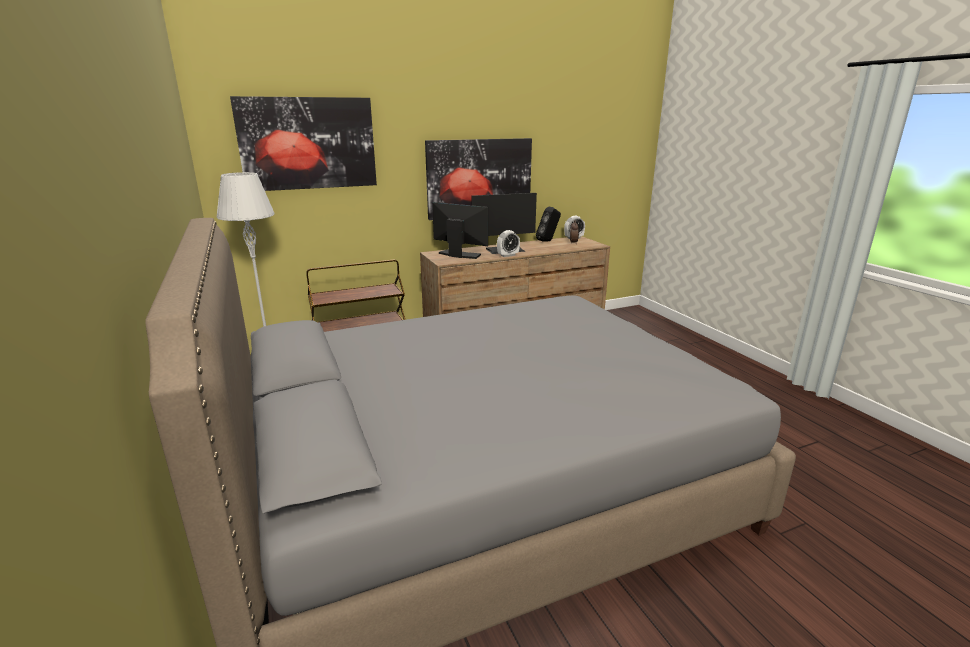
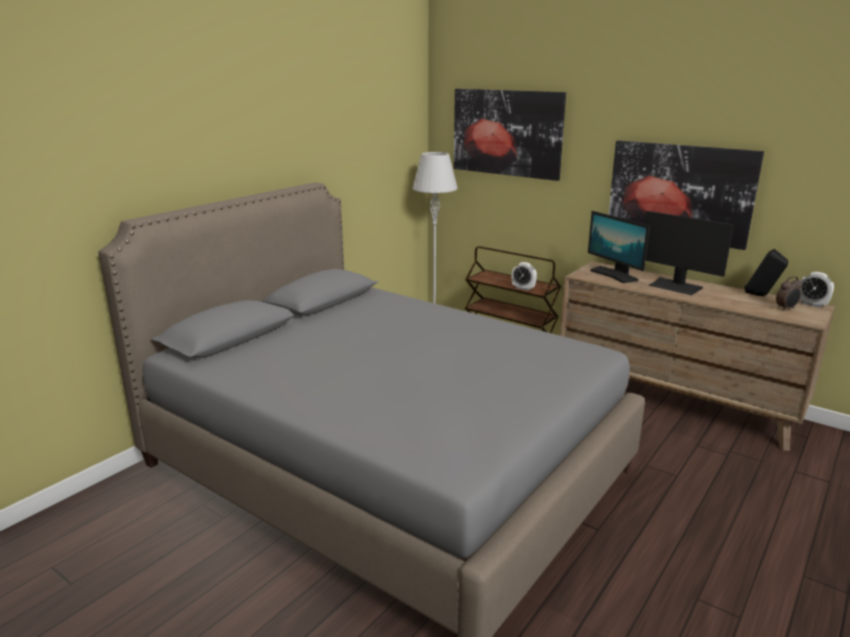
camera: 60 degrees right, 0 degrees up
monitor [432,202,488,259] -> monitor turned 150 degrees clockwise [588,211,650,283]
alarm clock [497,230,520,257] -> alarm clock moved to [512,262,537,291]

